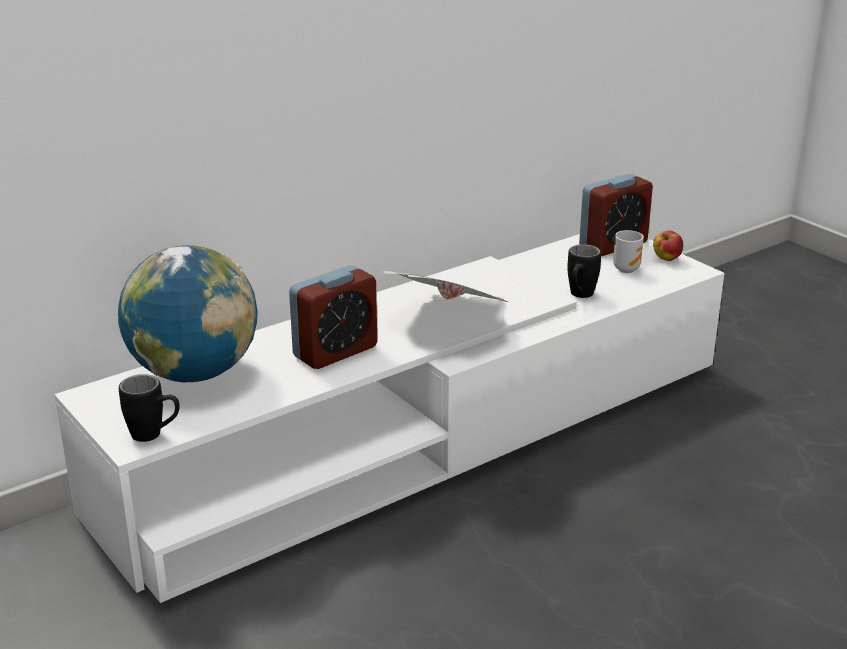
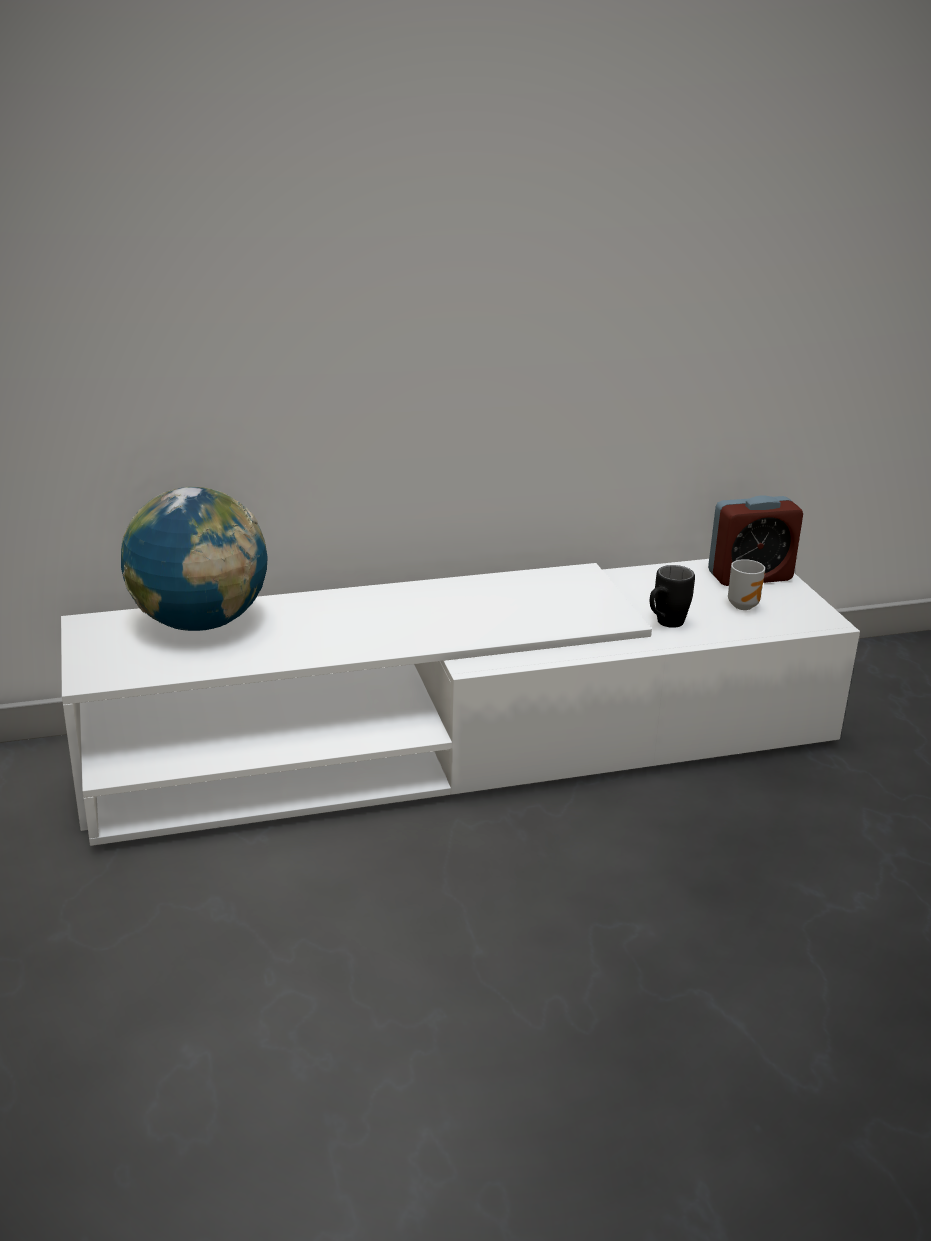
camera: 20 degrees right, 0 degrees up
black mug [119,374,180,442] -> none
alarm clock [289,265,377,369] -> none
newspaper [383,271,510,303] -> none
apple [653,230,683,261] -> none

